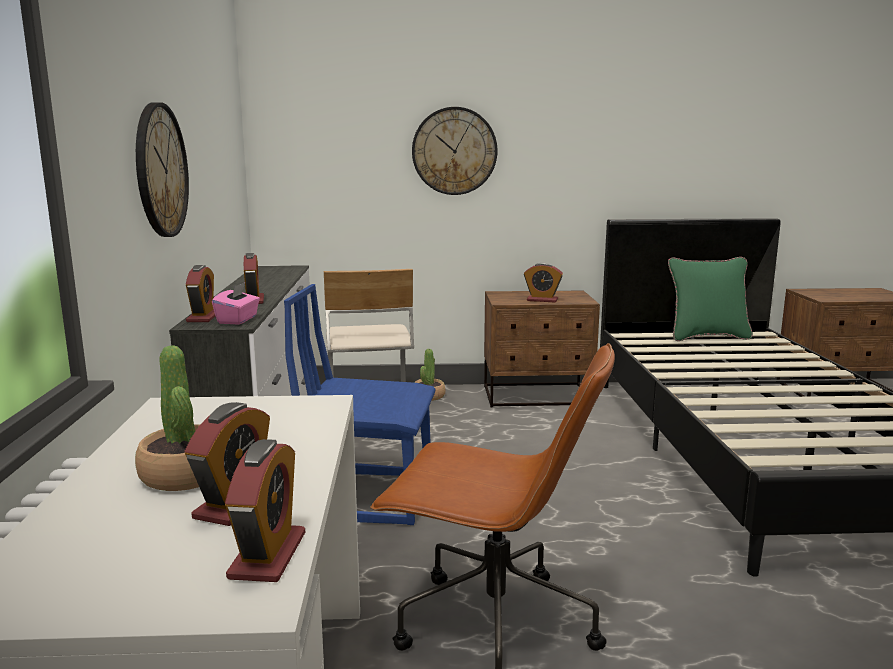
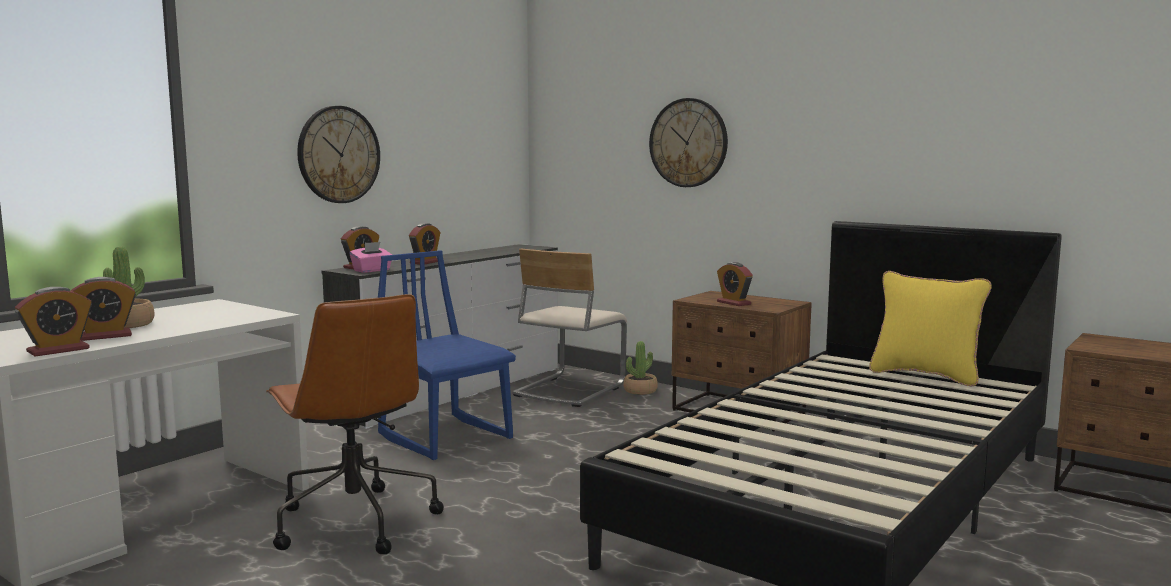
camera: 40 degrees right, 5 degrees down
green pillow [668,257,753,341] -> yellow pillow [869,271,992,386]

